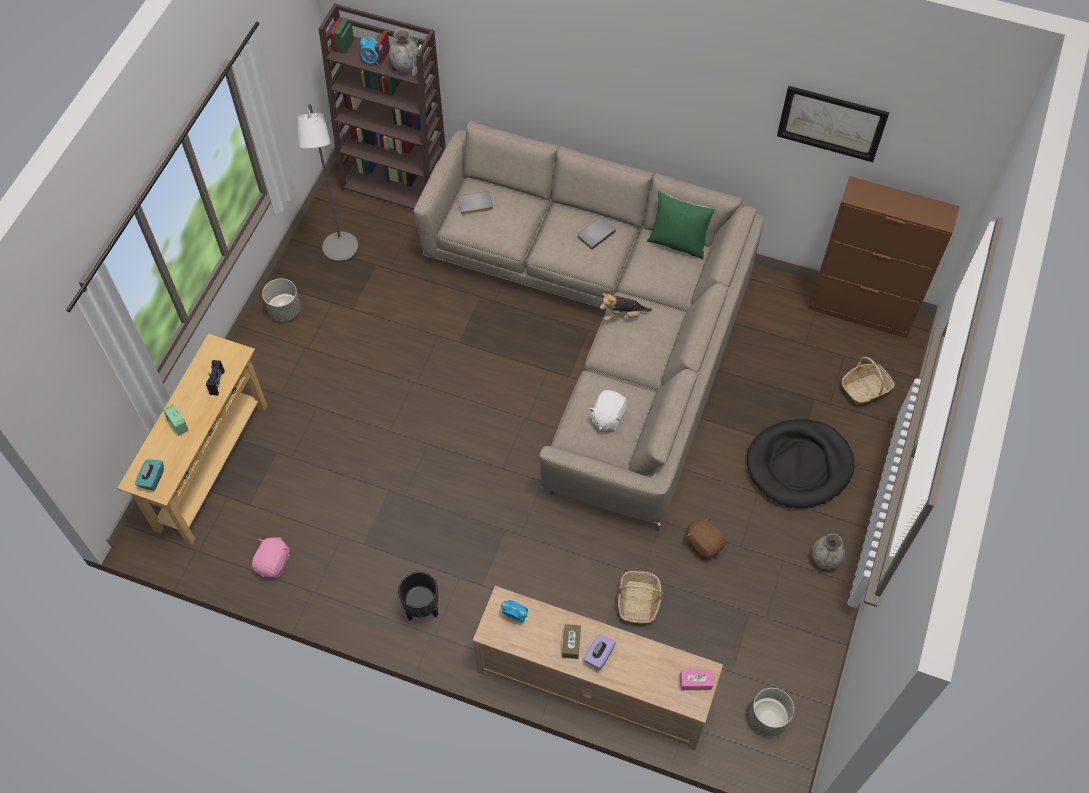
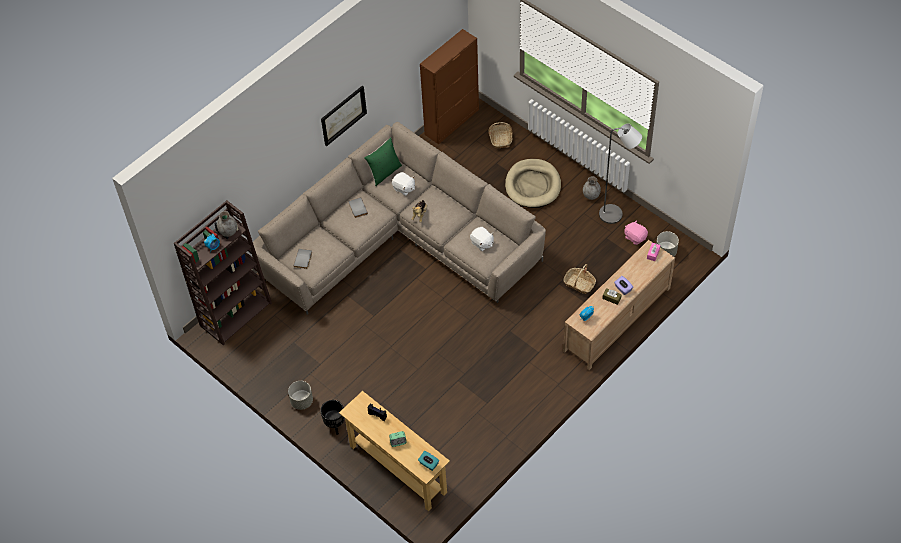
camera: 65 degrees left, 5 degrees down
pink plush toy [252,537,290,578] -> pink plush toy moved to [625,220,648,245]
grey floor lamp [296,104,359,263] -> grey floor lamp moved to [599,124,642,224]
black planter [398,572,438,621] -> black planter moved to [320,400,345,435]
brown plush toy [686,517,726,560] -> none
black dog bed [747,419,855,509] -> beige dog bed [505,159,561,208]
picture [777,86,889,162] -> picture moved to [321,86,367,146]
none -> white plush toy [392,172,415,196]

